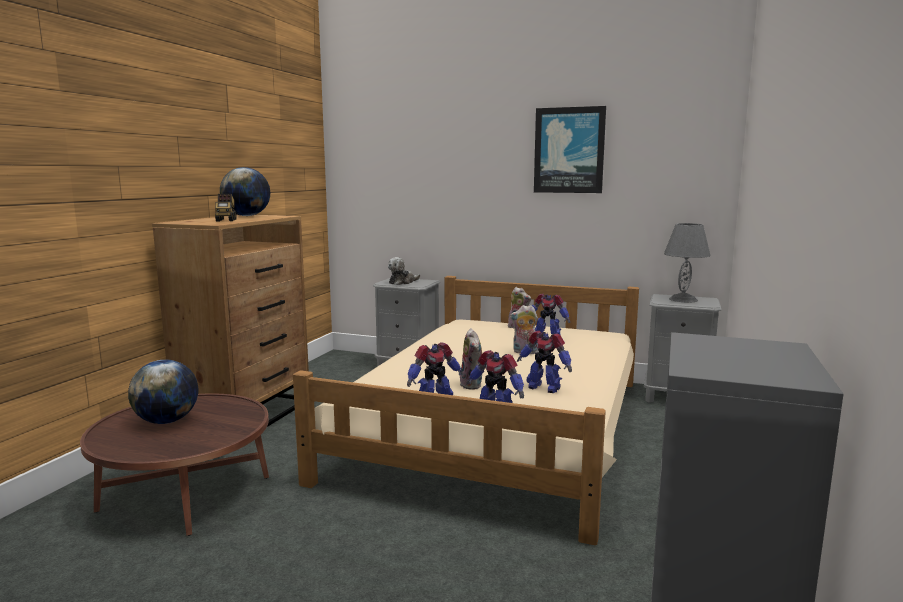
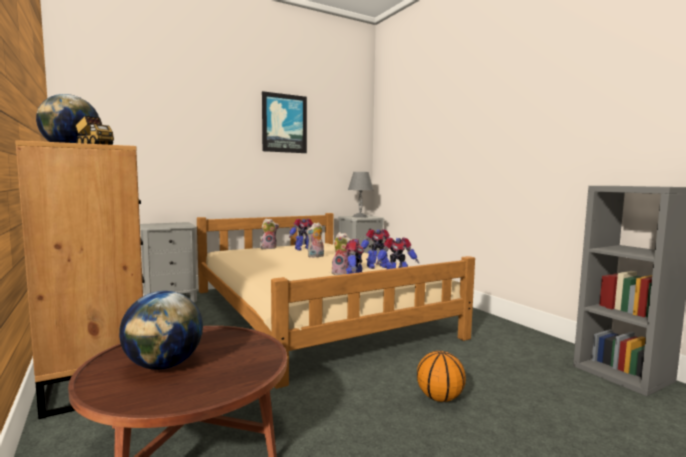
camera: 50 degrees left, 5 degrees down
plush toy [388,257,420,285] -> none
none -> basketball [417,351,466,402]

